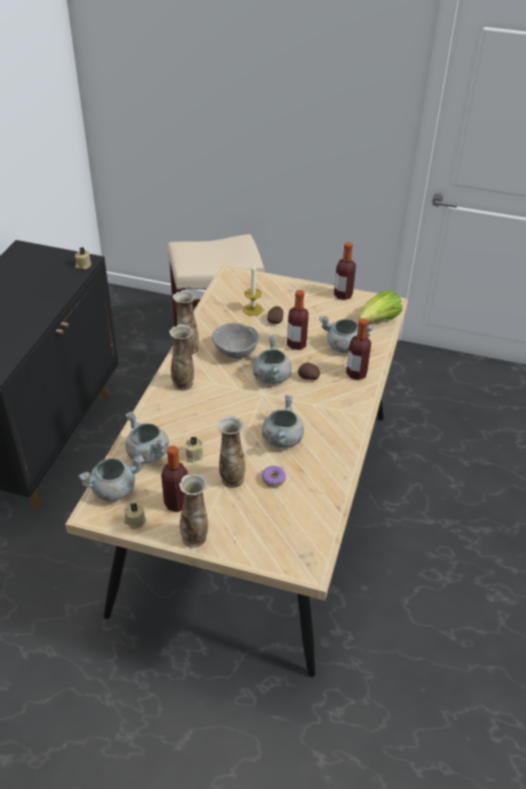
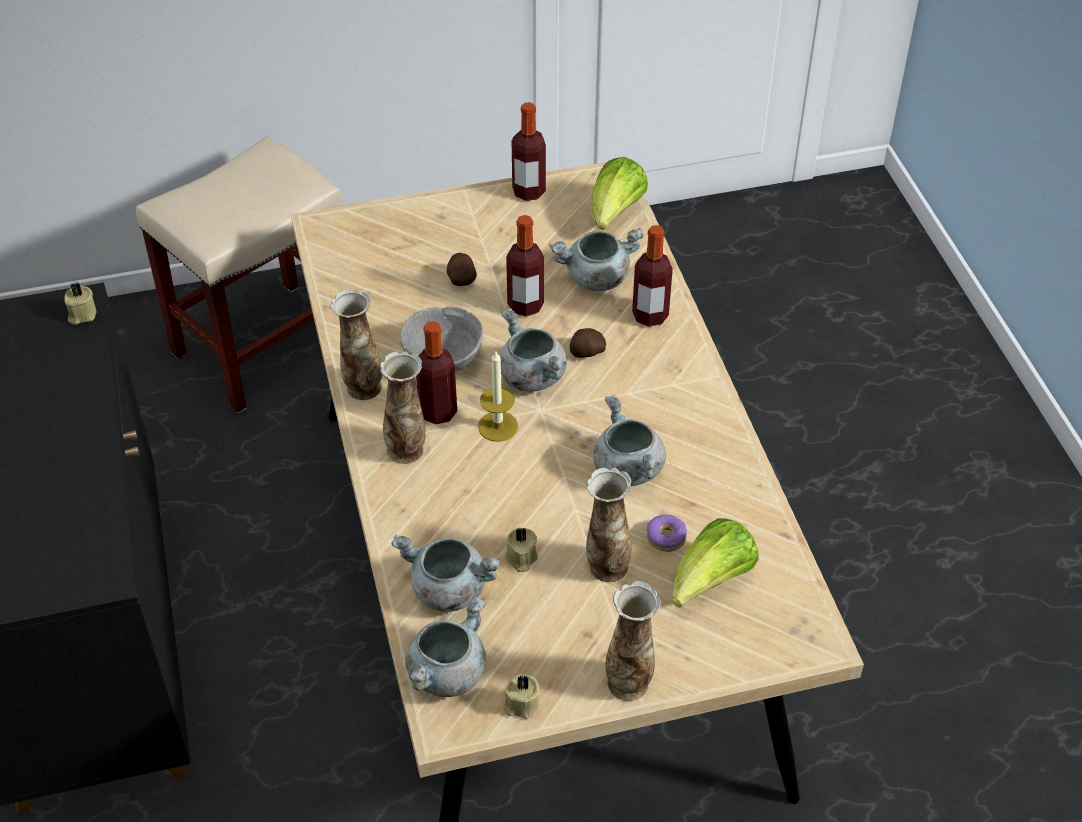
camera: 30 degrees left, 5 degrees up
bottle [161,445,188,512] -> bottle moved to [416,321,457,424]
candle [243,264,263,316] -> candle moved to [478,352,518,442]
none -> lettuce [672,518,759,608]

